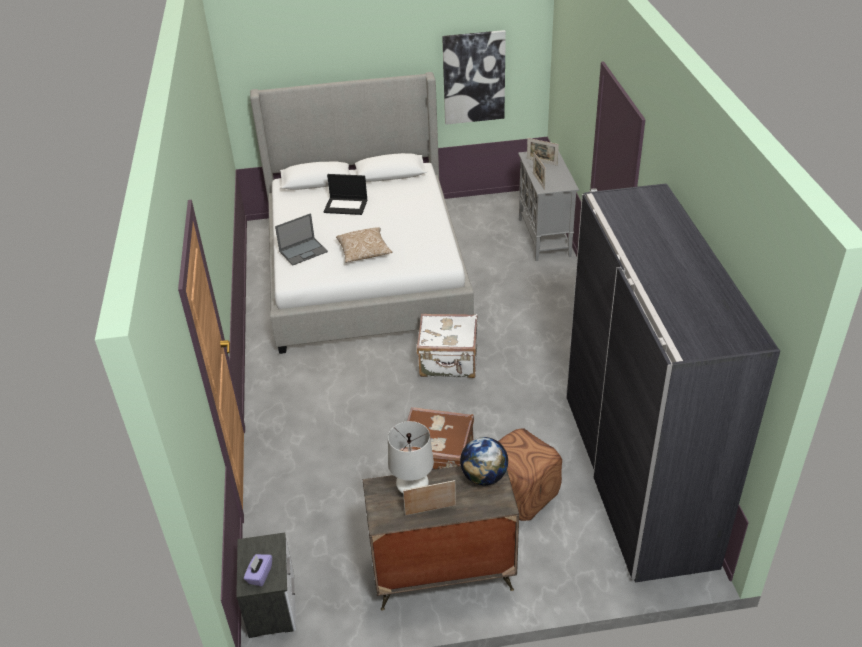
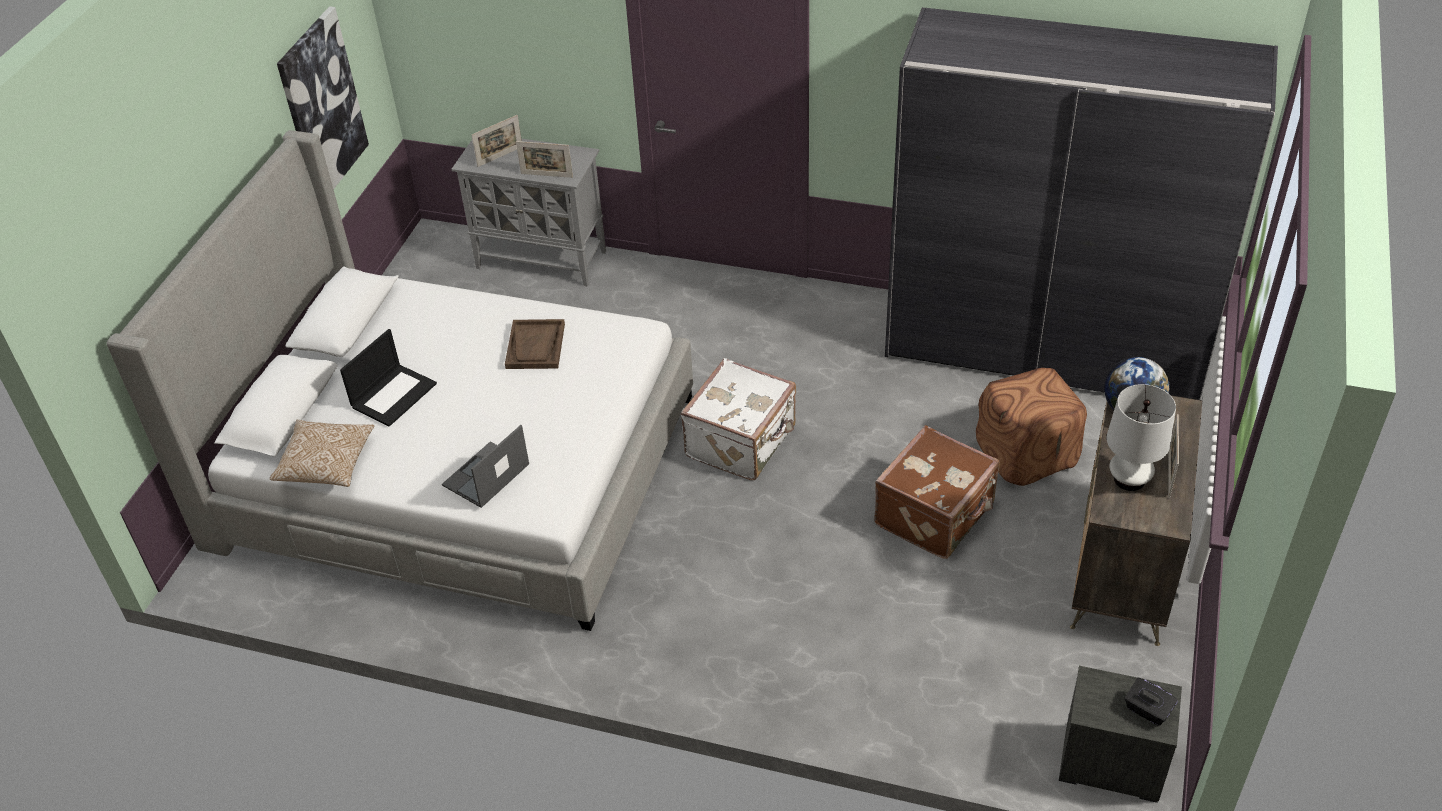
camera: 65 degrees left, 5 degrees up
purple tissue box [244,554,272,586] -> black tissue box [1125,678,1178,726]
laptop [275,213,328,266] -> laptop turned 135 degrees counterclockwise [442,425,529,508]
pillow [336,227,393,262] -> pillow moved to [270,420,374,487]
none -> brown tray [505,319,565,369]

